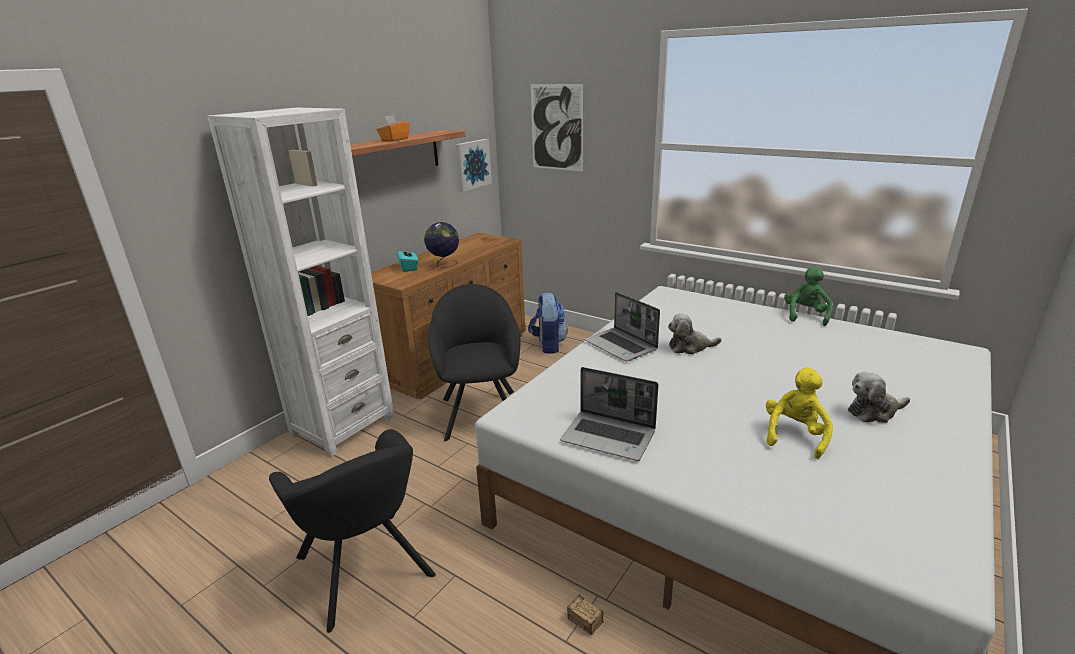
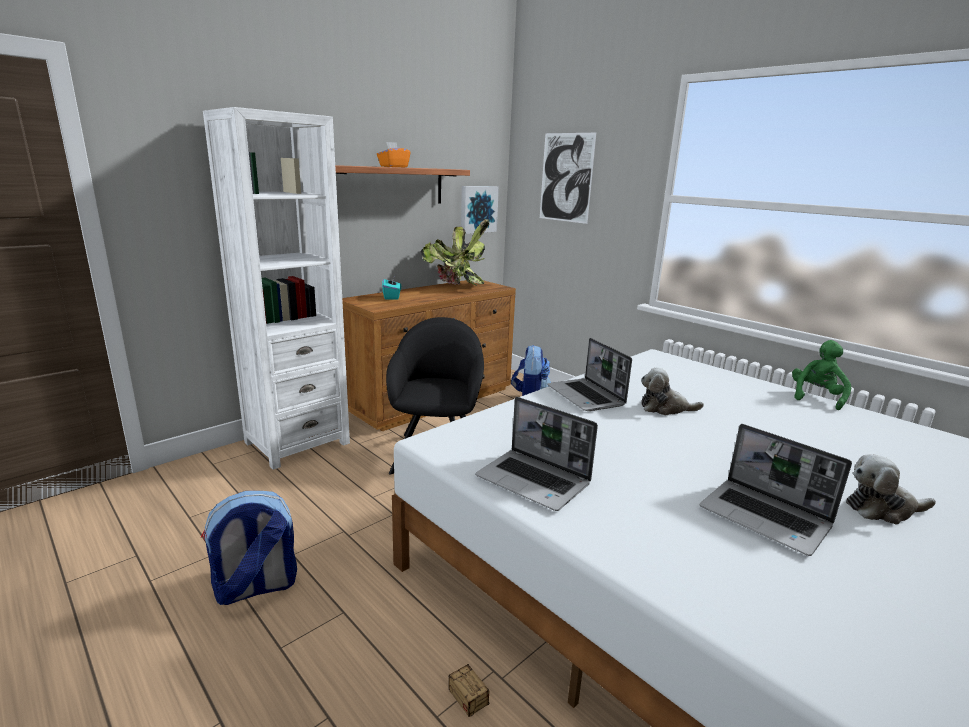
camera: 10 degrees right, 5 degrees down
black armchair [269,429,436,633] -> backpack [201,491,297,605]
globe [424,222,459,268] -> none
yellow plush toy [766,367,833,459] -> laptop [700,424,852,556]
none -> potted plant [421,219,489,286]

